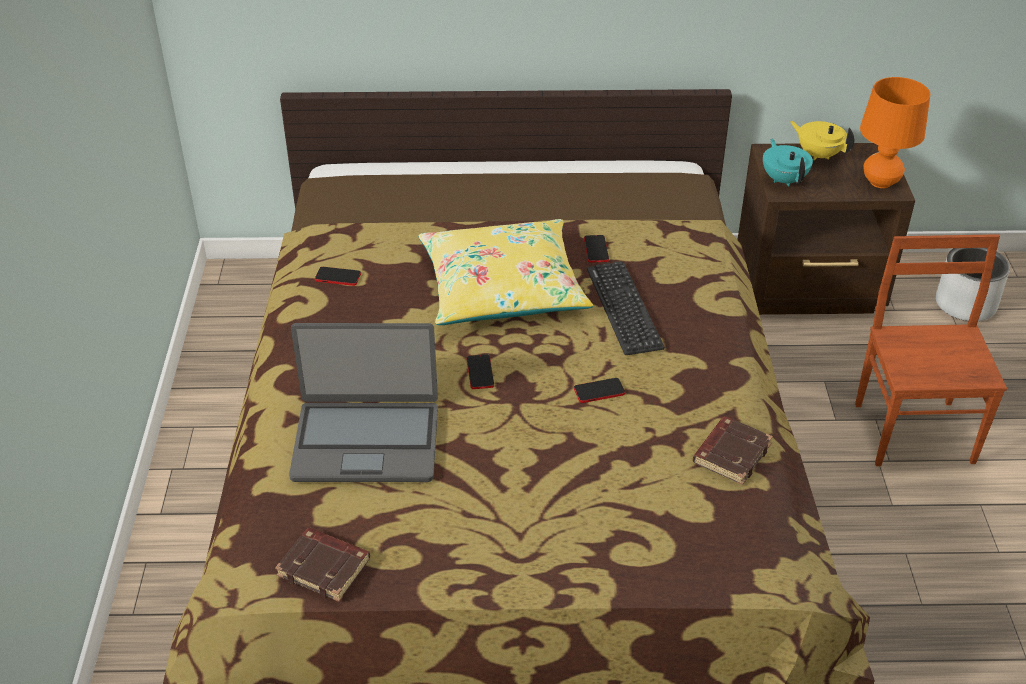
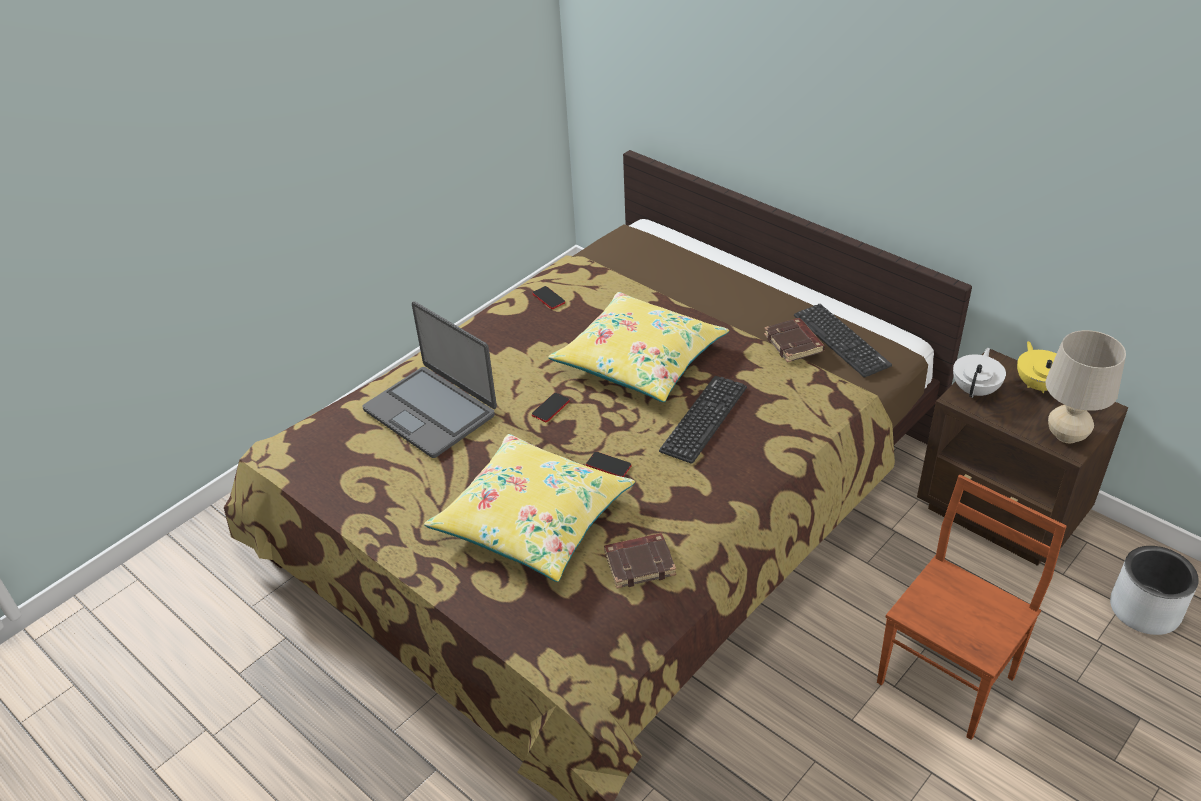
camera: 45 degrees right, 0 degrees up
brown book [275,527,370,602] -> brown book moved to [764,318,825,363]
phone [584,235,609,263] -> none
turquoise teapot [763,139,813,187] -> white teapot [953,348,1006,398]
orange table lamp [860,77,930,188] -> beige table lamp [1046,330,1126,443]
none -> yellow pillow [424,434,635,582]
none -> keyboard [794,303,892,377]

